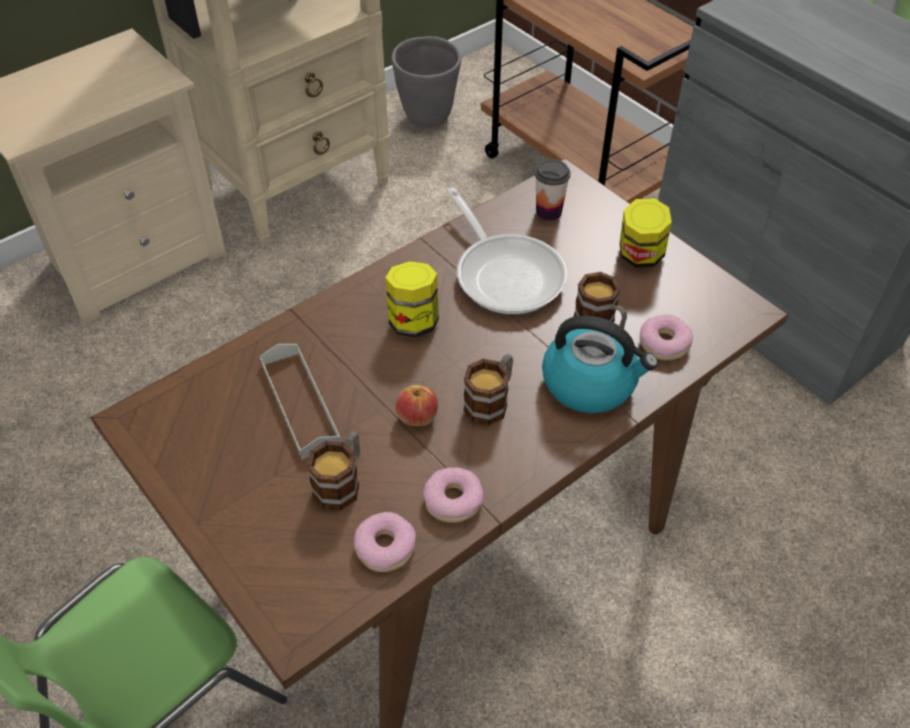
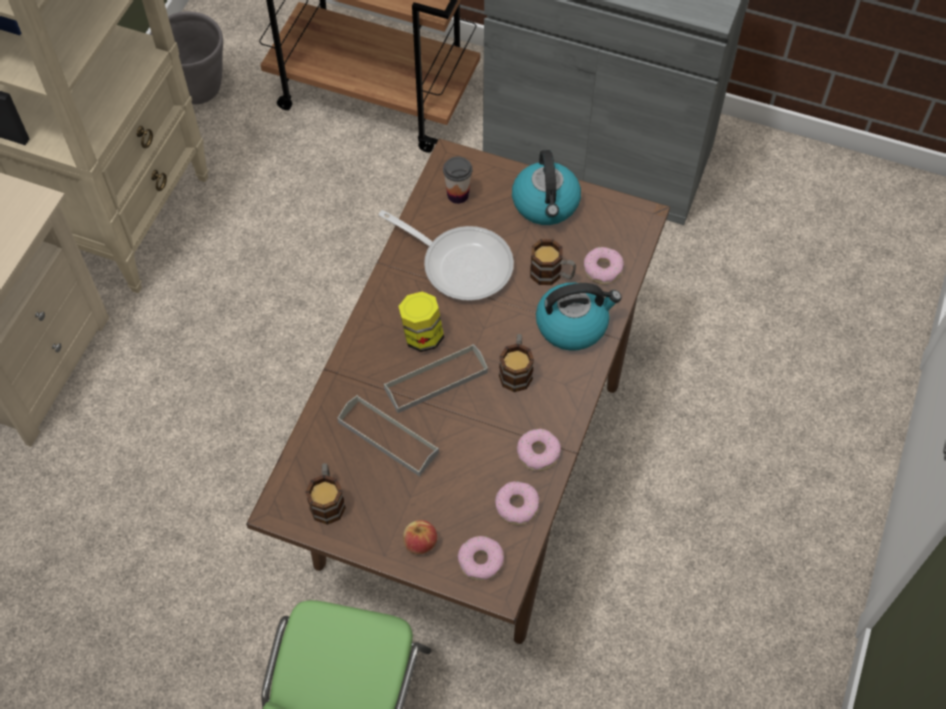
camera: 30 degrees left, 10 degrees up
mug [307,431,360,510] -> mug moved to [305,463,346,525]
apple [396,385,438,426] -> apple moved to [403,520,437,555]
jar [620,198,672,268] -> kettle [512,150,581,225]
none -> grey tray [384,344,488,413]
none -> donut [458,536,504,581]

